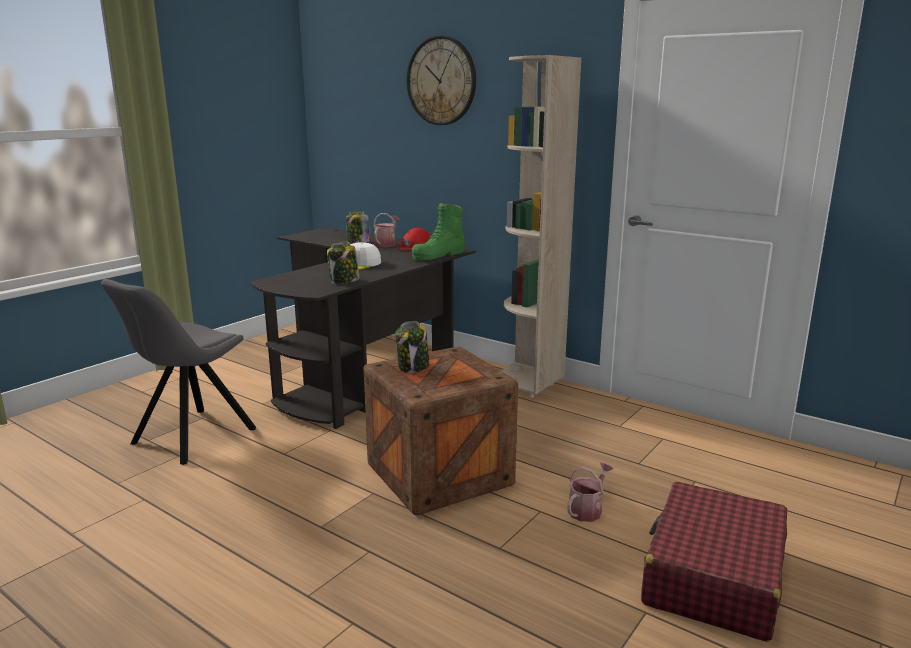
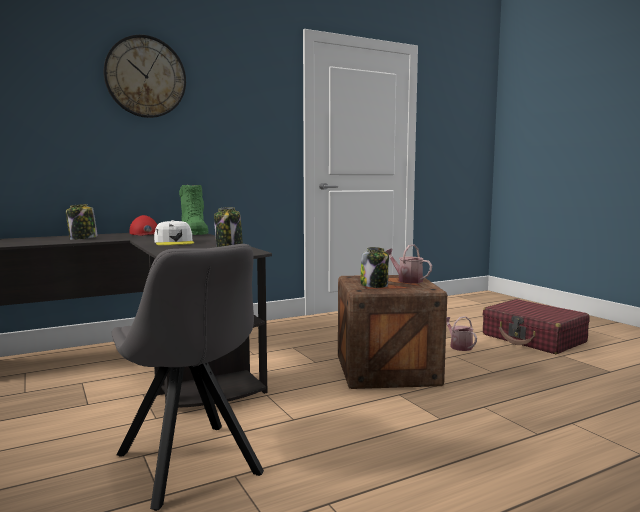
camera: 65 degrees left, 10 degrees down
watering can [373,213,400,247] -> watering can moved to [385,244,432,283]
beige bookcase [502,55,581,398] -> none

